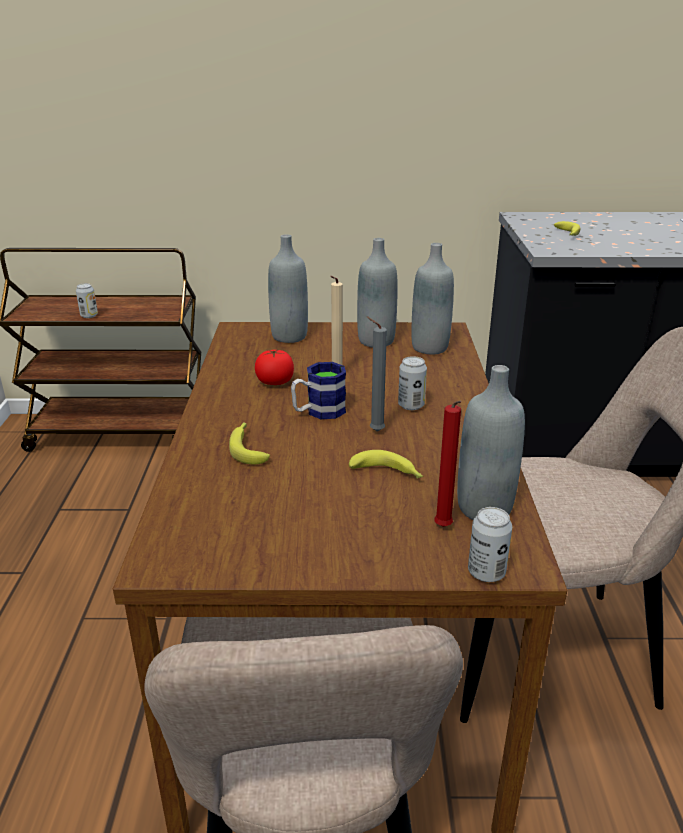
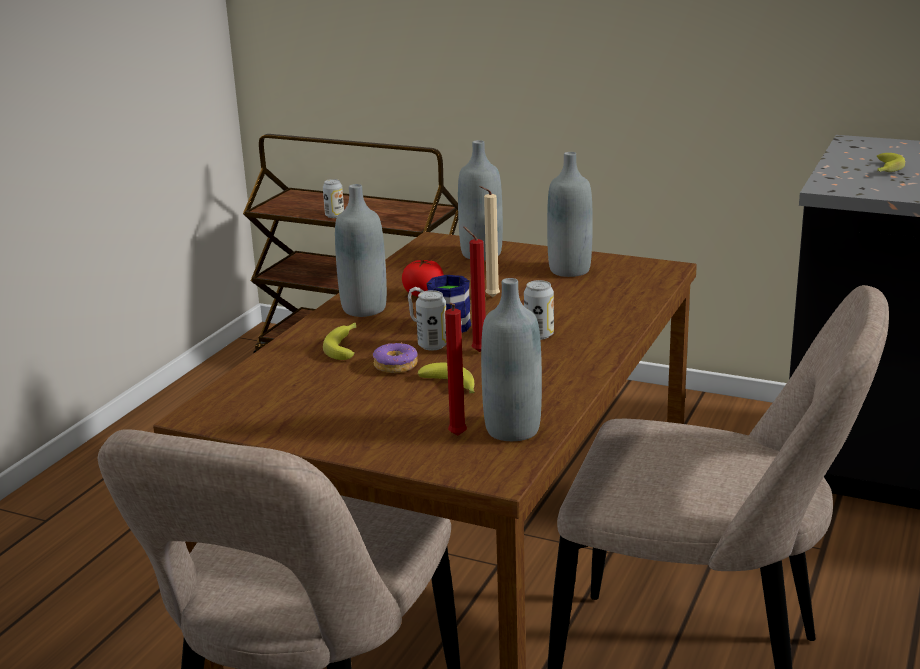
camera: 25 degrees right, 5 degrees down
grey candle [367,317,387,432] -> red candle [463,227,486,352]
grey bottle [412,243,454,354] -> grey bottle moved to [335,184,387,317]
can [468,507,512,582] -> can moved to [416,290,446,351]
none -> donut [373,343,418,373]

